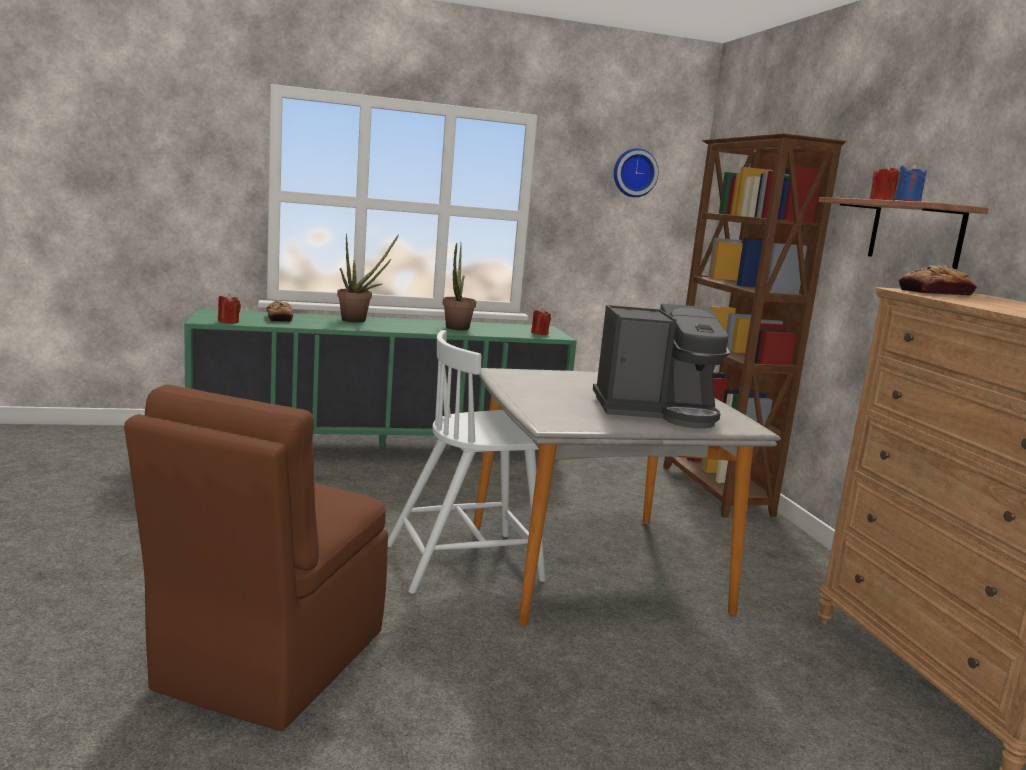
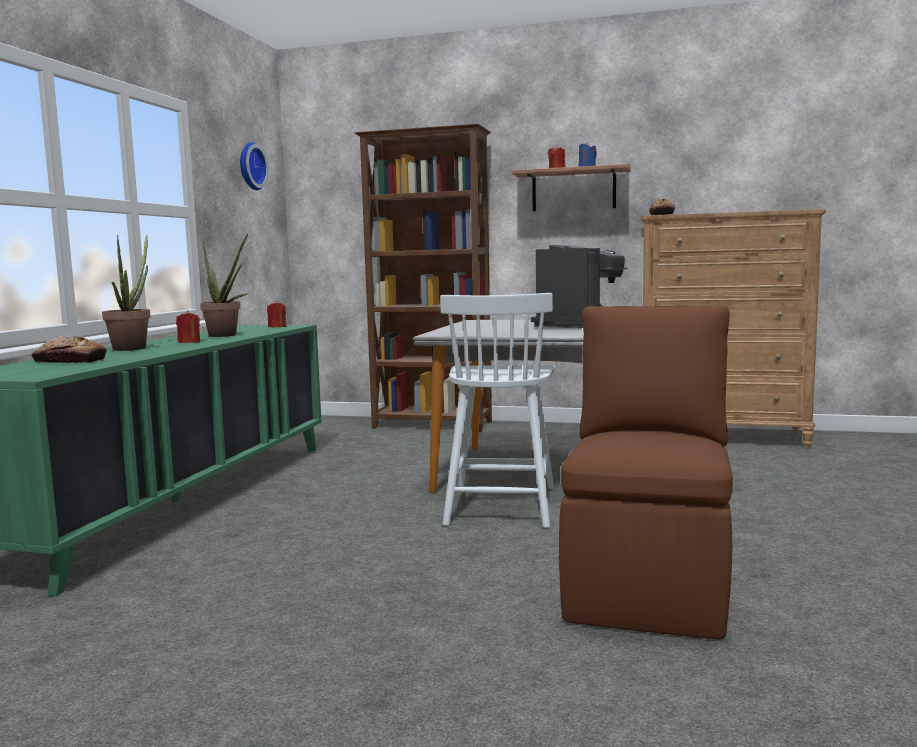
camera: 60 degrees left, 5 degrees down
brown chair [124,385,388,731] -> brown chair turned 120 degrees counterclockwise [559,305,733,640]
red candle [218,294,241,324] -> red candle moved to [176,310,200,343]

